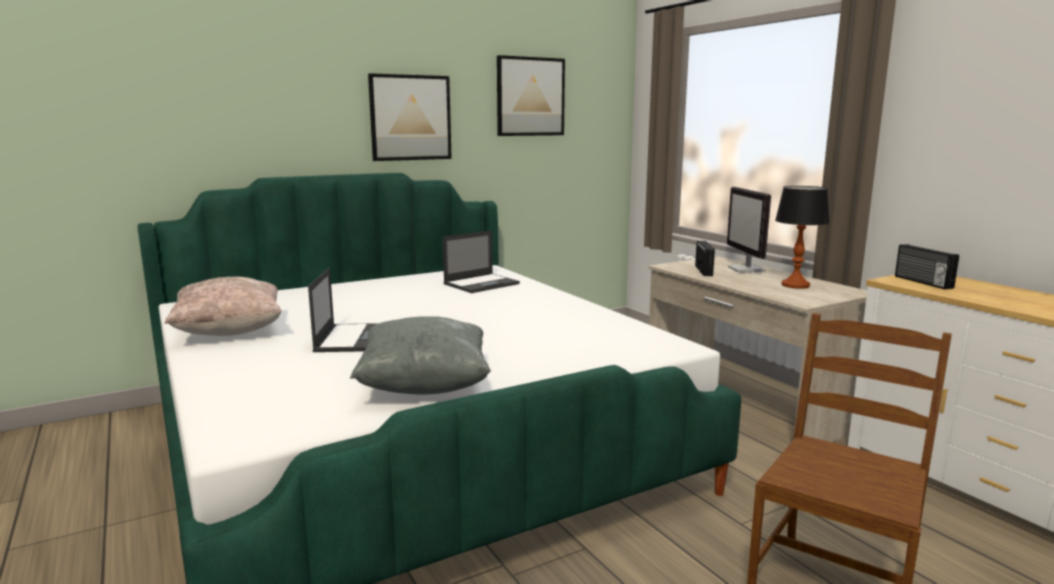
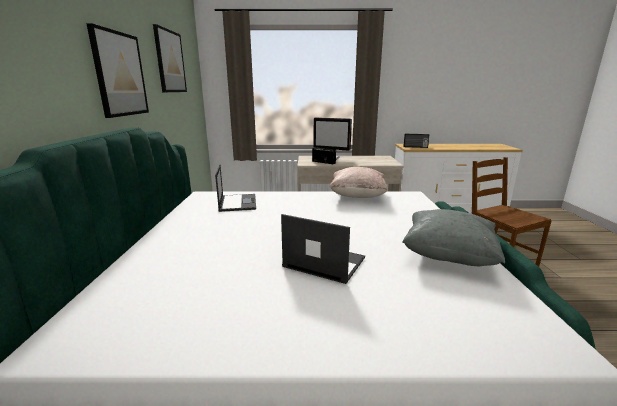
camera: 60 degrees left, 5 degrees up
beige pillow [164,277,282,336] -> beige pillow moved to [329,167,388,198]
table lamp [775,186,830,289] -> none

